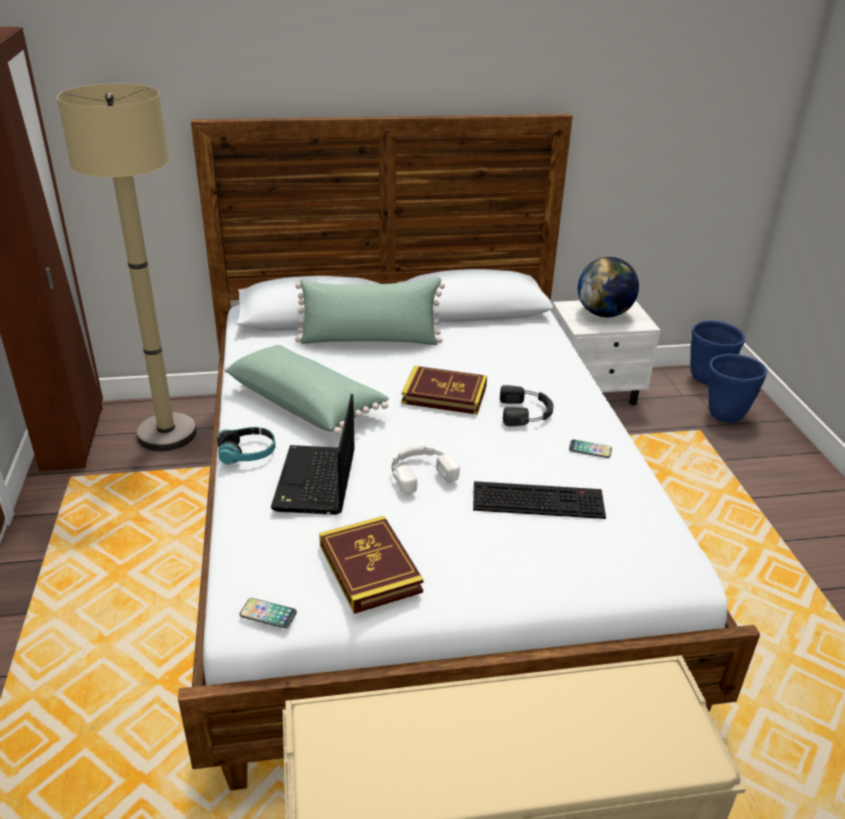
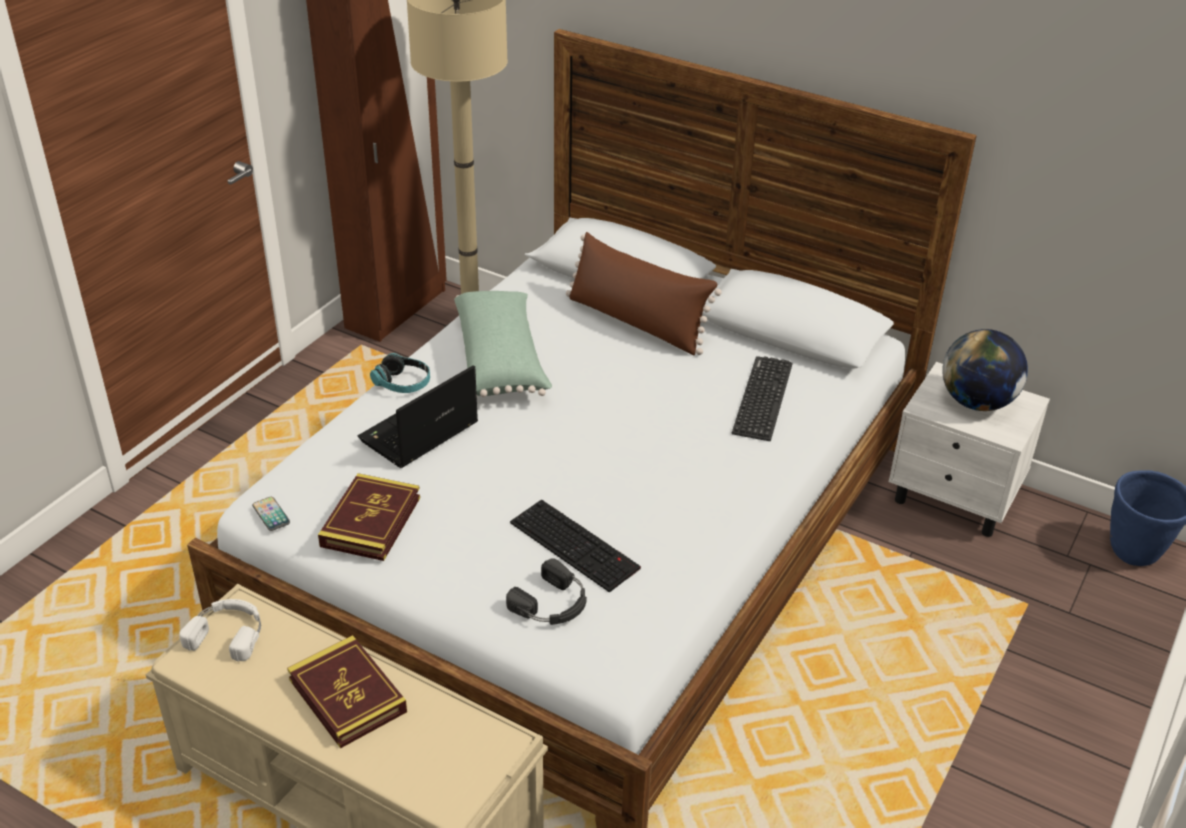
camera: 40 degrees right, 5 degrees up
green pillow [295,277,445,345] -> brown pillow [566,232,722,356]
white headphones [392,446,460,494] -> white headphones moved to [179,599,261,661]
book [402,366,487,415] -> book moved to [287,635,407,749]
black headphones [500,385,554,426] -> black headphones moved to [506,558,587,625]
phone [569,440,612,458] -> none
blue planter [708,354,767,423] -> none
none -> keyboard [732,356,792,441]

